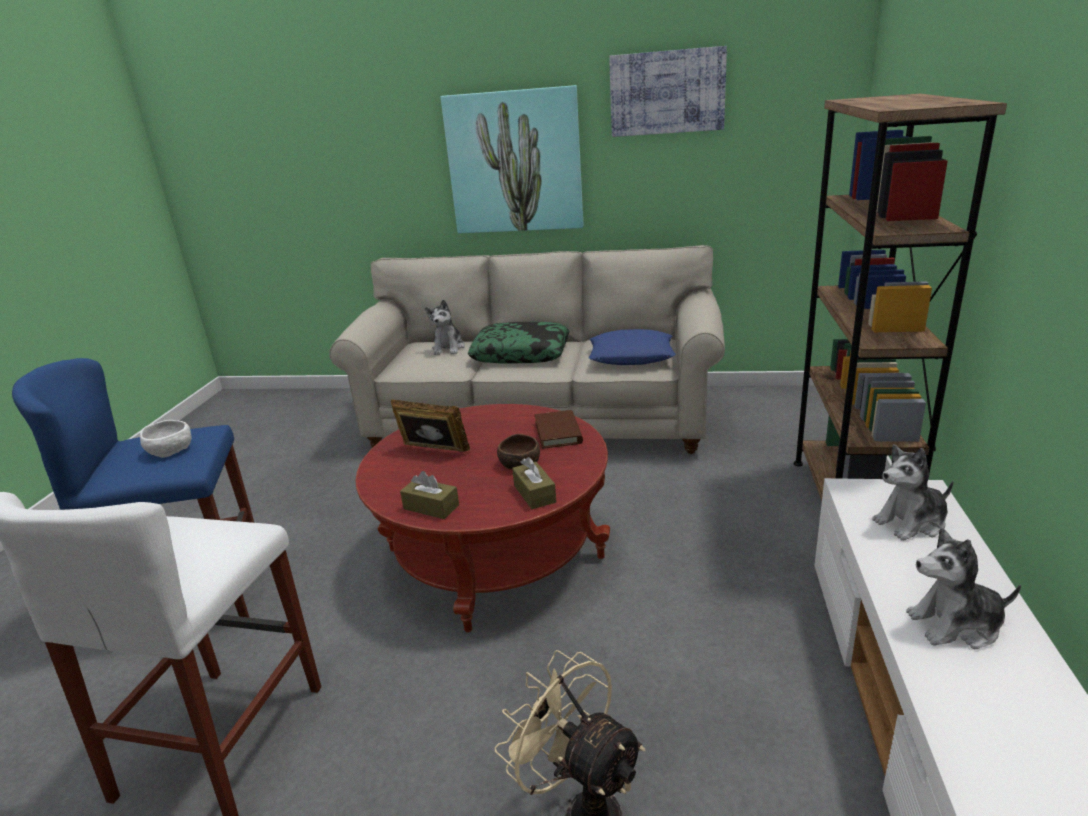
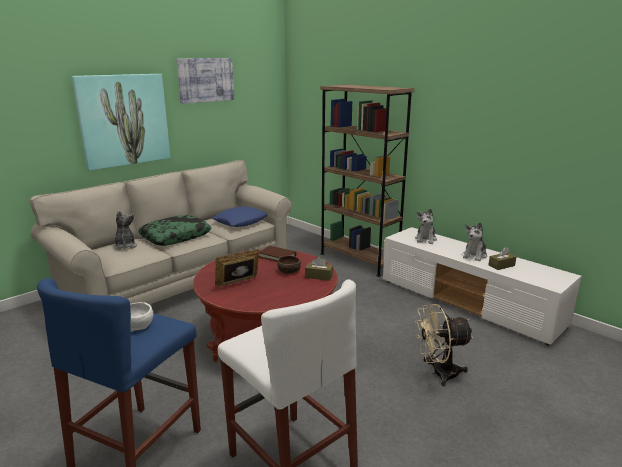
camera: 55 degrees left, 5 degrees down
brown tissue box [400,471,459,519] -> brown tissue box moved to [488,247,516,270]
plush toy [425,299,465,355] -> plush toy turned 150 degrees counterclockwise [114,211,138,250]

